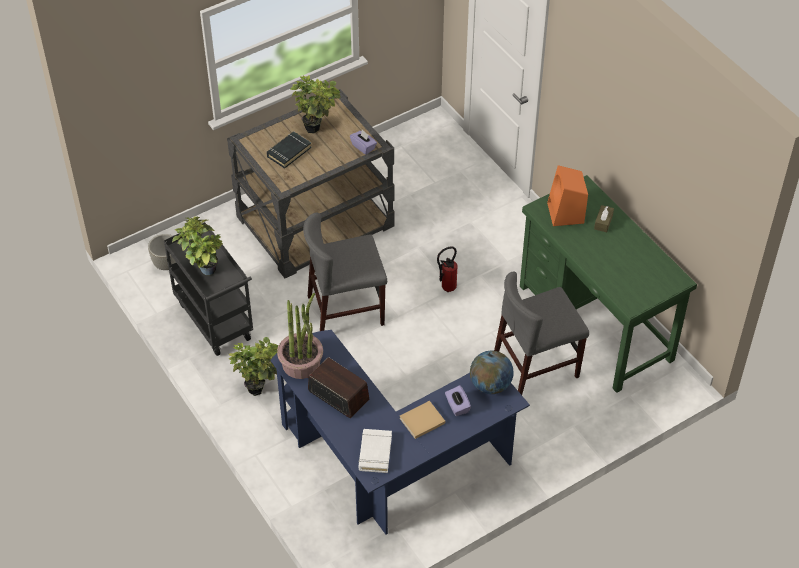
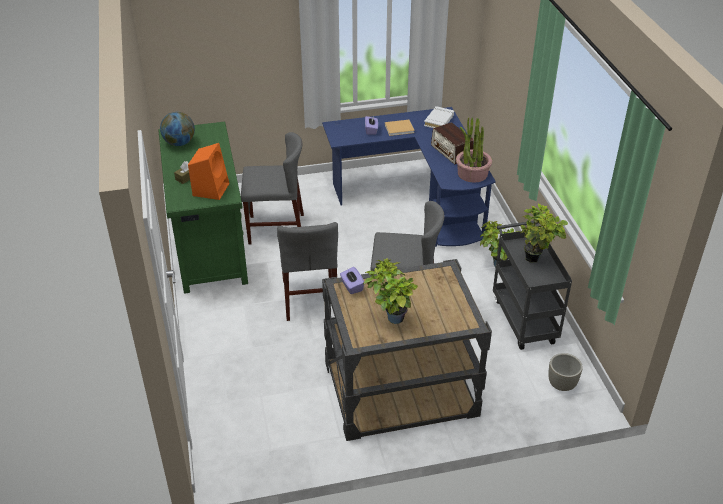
camera: 160 degrees left, 10 degrees down
black book [267,131,312,169] -> none
fire extinguisher [437,246,458,292] -> grey chair [277,222,338,321]
globe [470,351,514,394] -> globe moved to [160,112,195,146]

